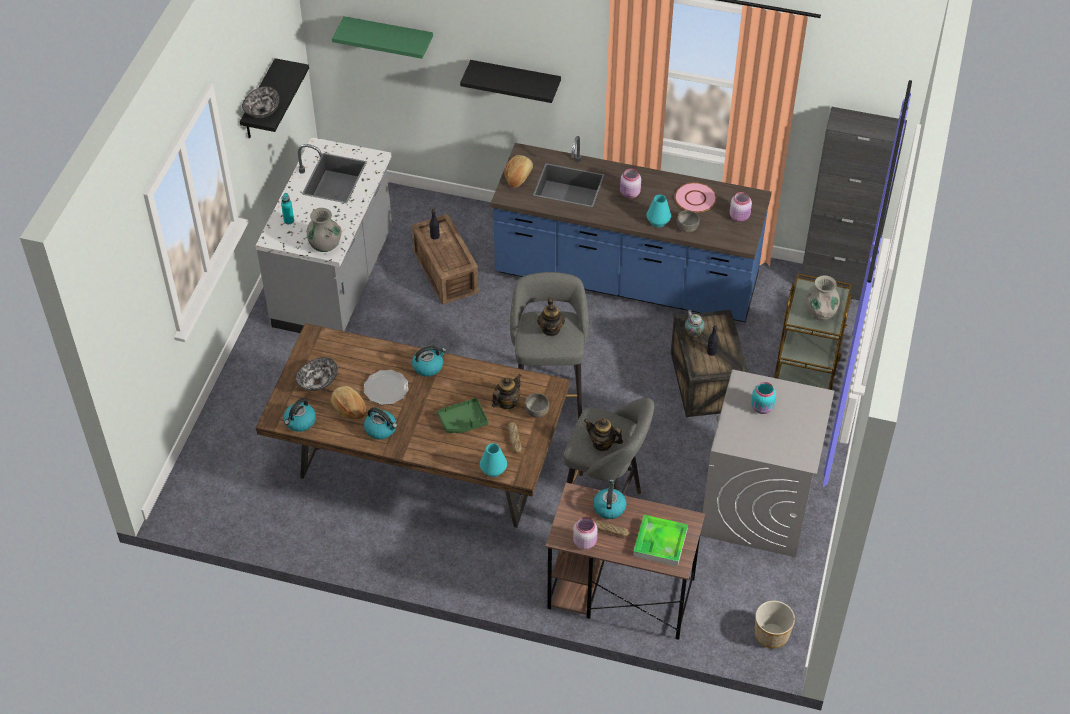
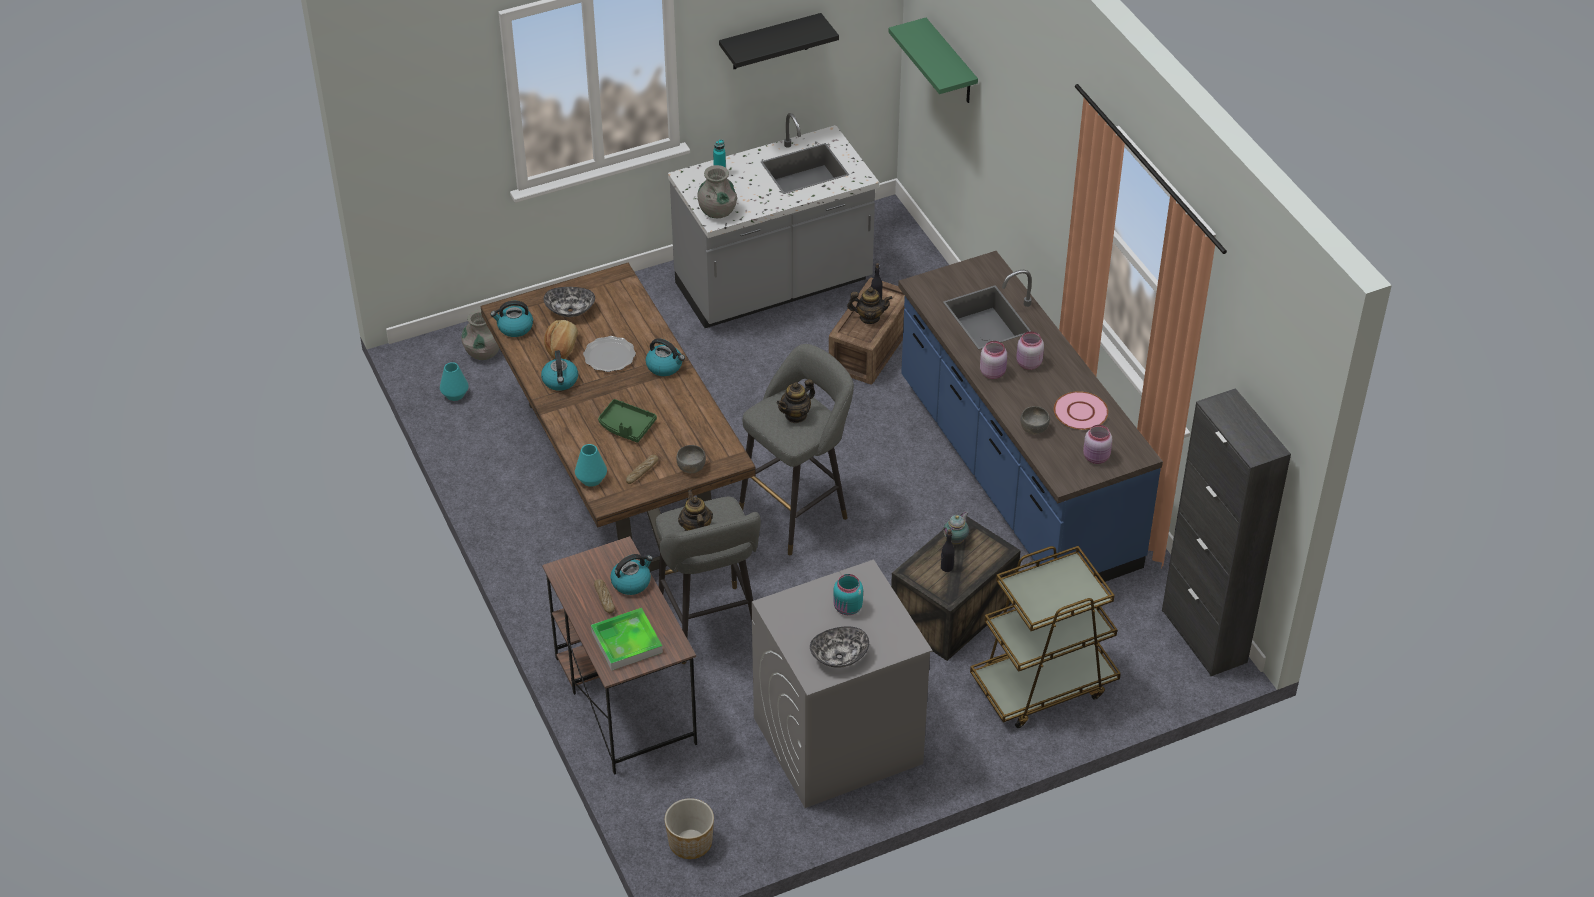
camera: 50 degrees right, 5 degrees down
bowl [242,86,280,118] -> bowl moved to [810,626,869,668]
black shelf [460,60,561,103] -> none
teapot [492,374,522,409] -> teapot moved to [847,287,893,324]
bread [505,155,533,188] -> none
pink jar [573,517,598,550] -> pink jar moved to [980,341,1007,379]
turquoise vase [647,195,671,227] -> turquoise vase moved to [440,362,469,401]
grey vase [805,275,840,320] -> grey vase moved to [461,309,500,360]

